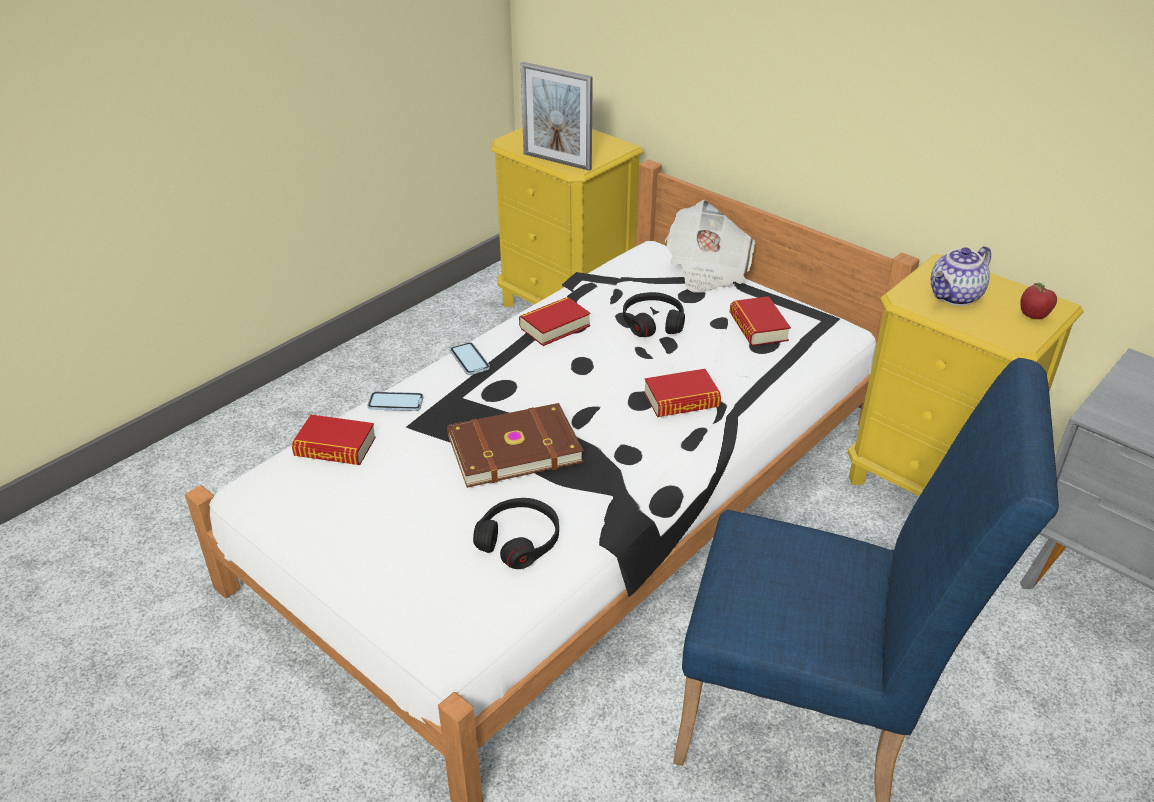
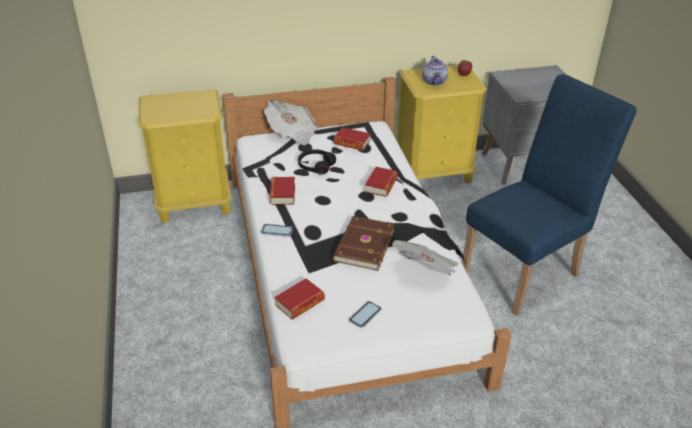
camera: 55 degrees left, 0 degrees up
phone [368,392,424,411] -> phone moved to [349,301,381,328]
black headphones [473,498,559,569] -> newspaper [392,240,459,275]
picture frame [521,62,593,171] -> none

